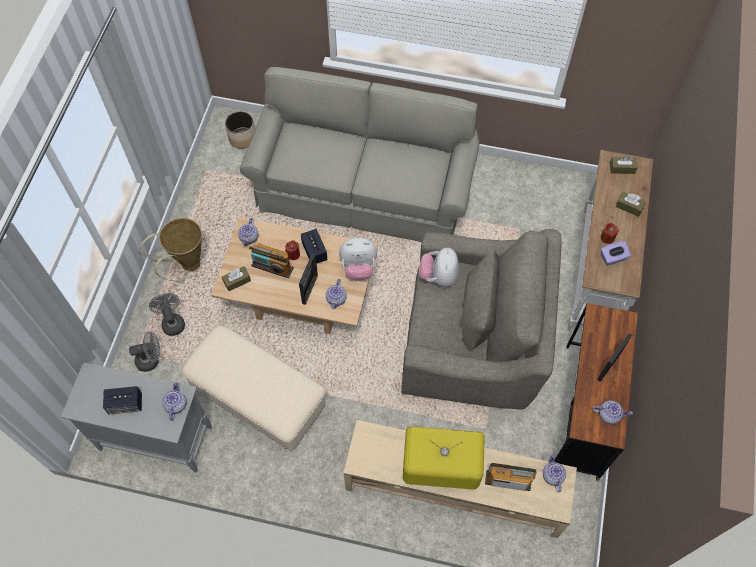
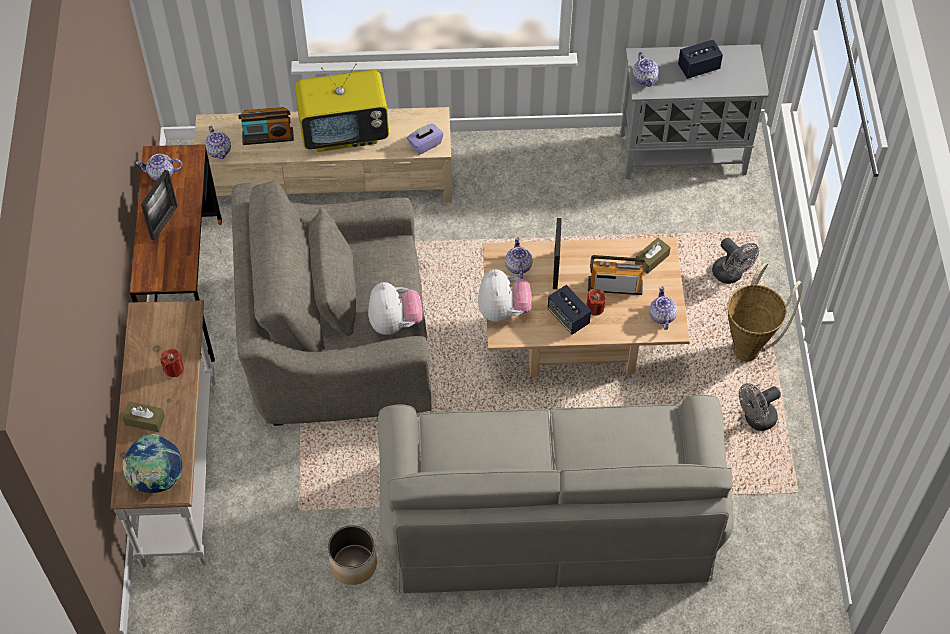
camera: 165 degrees right, 5 degrees down
grey fan [129,331,160,372] -> grey fan moved to [739,383,781,431]
beige ottoman [182,325,326,451] -> none
planter [225,111,255,149] -> planter moved to [328,525,377,585]
plush toy [339,238,377,281] -> plush toy turned 105 degrees clockwise [478,269,532,322]
purple tissue box [601,241,631,266] -> purple tissue box moved to [407,124,443,155]
brown tissue box [610,157,638,174] -> globe [122,434,182,493]

